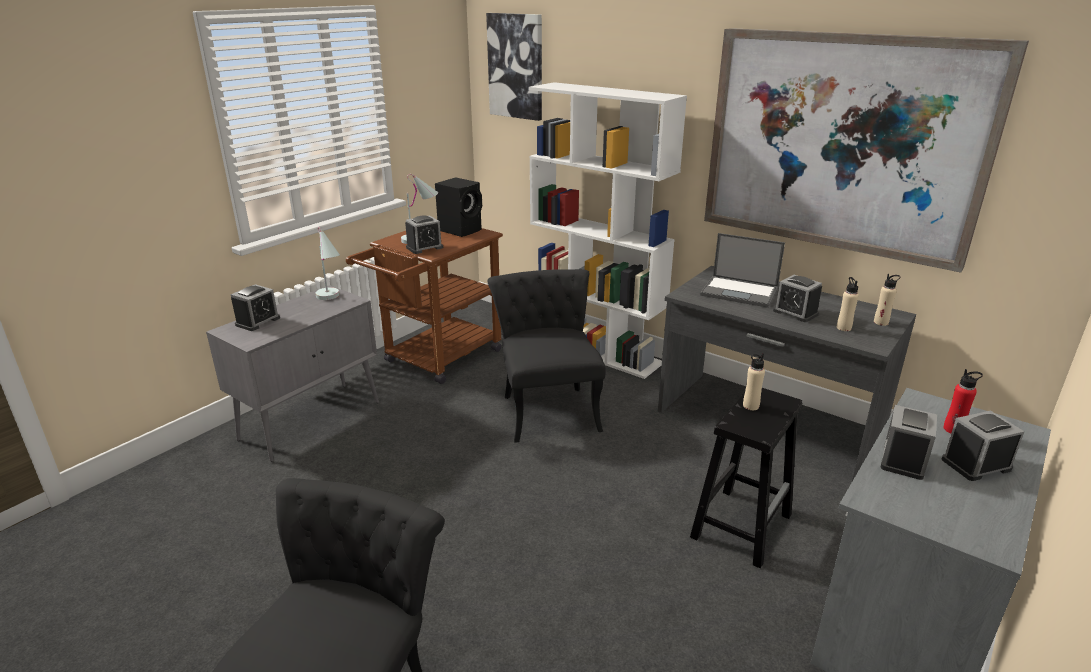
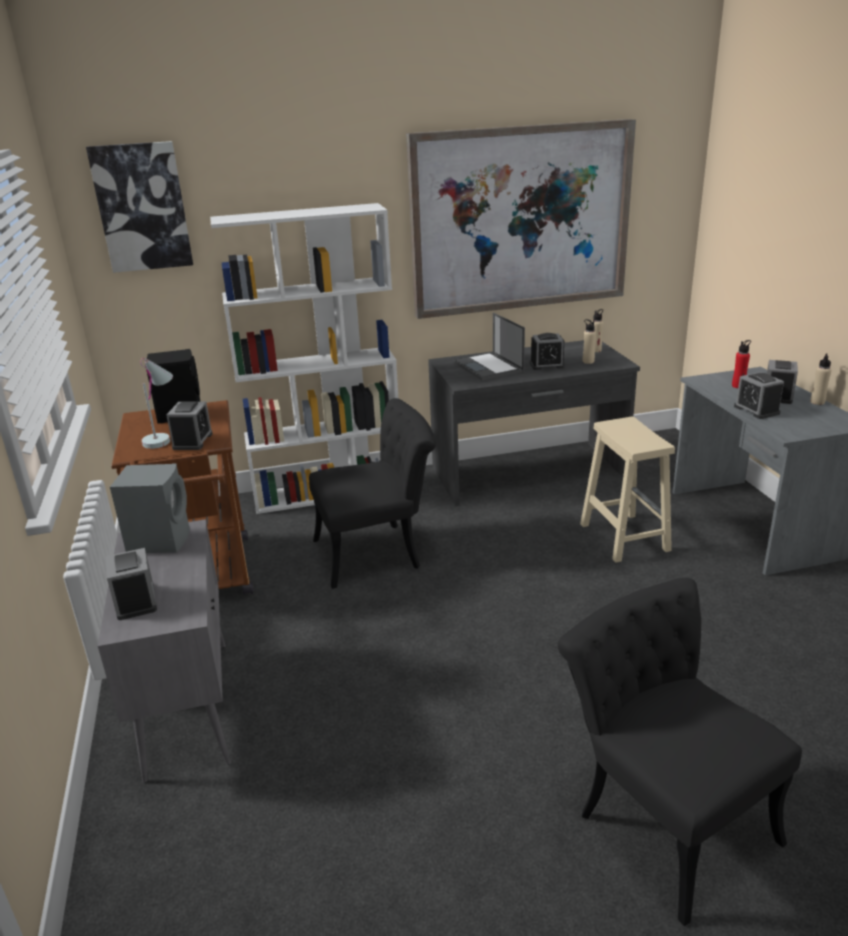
camera: 50 degrees left, 0 degrees up
white table lamp [316,227,340,300] -> grey speaker [110,463,190,553]
black chair [487,269,606,443] -> black chair turned 135 degrees clockwise [309,398,436,589]
black stool [690,388,803,568] -> beige stool [580,416,675,563]
laptop [700,233,785,308] -> laptop turned 90 degrees clockwise [453,313,525,381]
beige bottle [743,353,765,410] -> beige bottle moved to [810,353,832,405]

